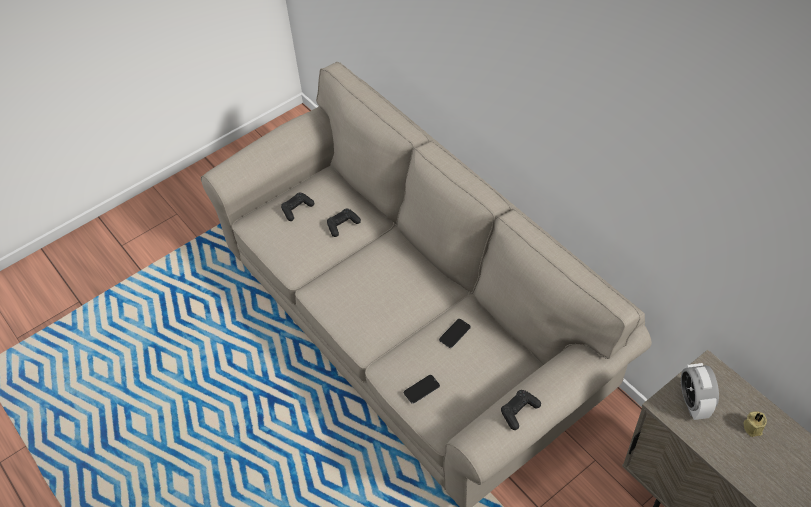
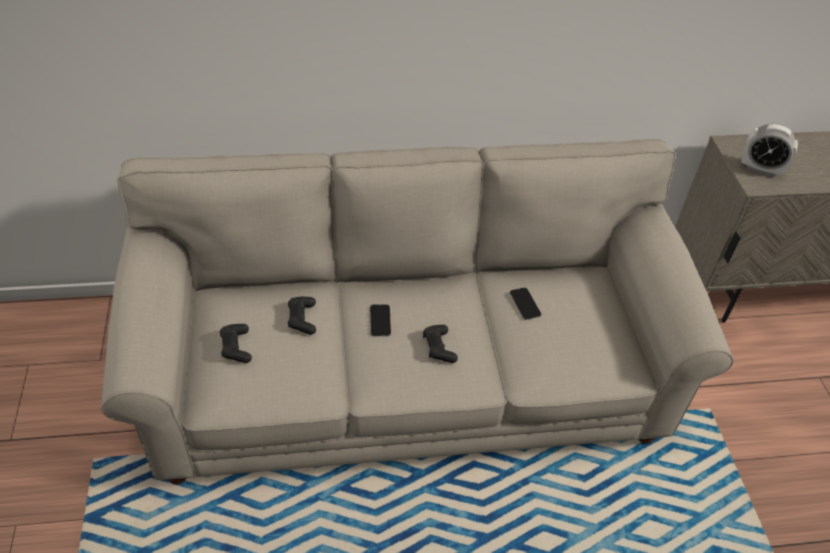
camera: 65 degrees left, 5 degrees down
phone [404,375,440,404] -> phone moved to [370,304,391,337]
black game controller [501,390,541,430] -> black game controller moved to [423,325,458,363]
beige candle [743,411,767,437] -> none

